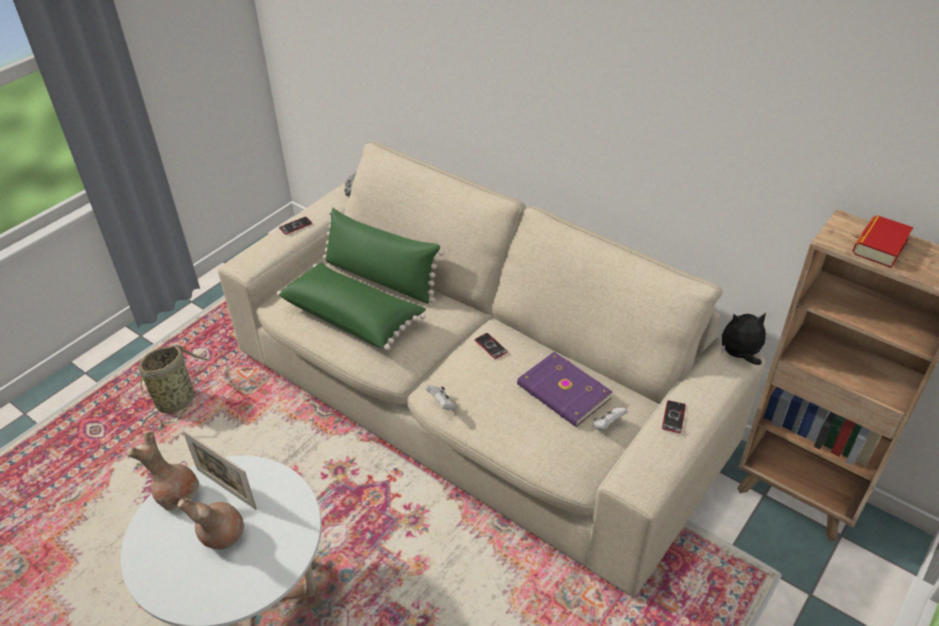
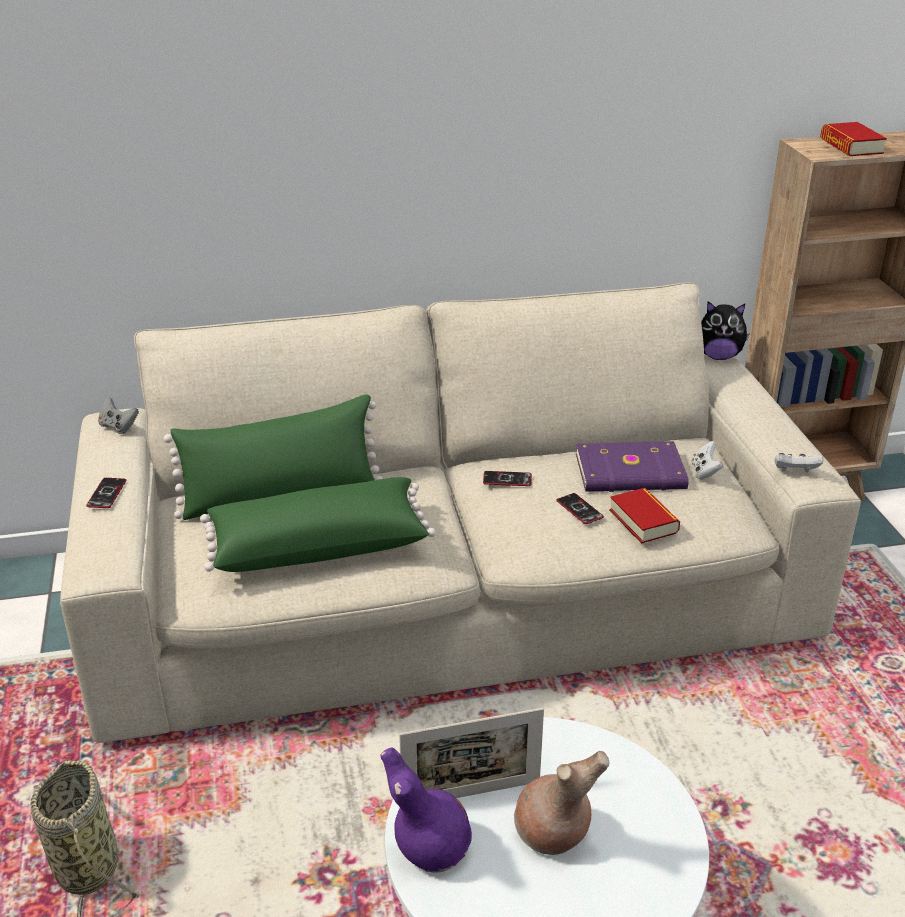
camera: 50 degrees left, 10 degrees down
brown vase [127,431,199,511] -> purple vase [380,747,472,872]
white game controller [425,385,457,410] -> white game controller moved to [774,453,823,472]
phone [662,400,686,433] -> phone moved to [556,493,604,524]
plush toy [721,313,766,365] -> plush toy turned 120 degrees counterclockwise [701,301,750,360]
none -> book [609,488,680,544]

